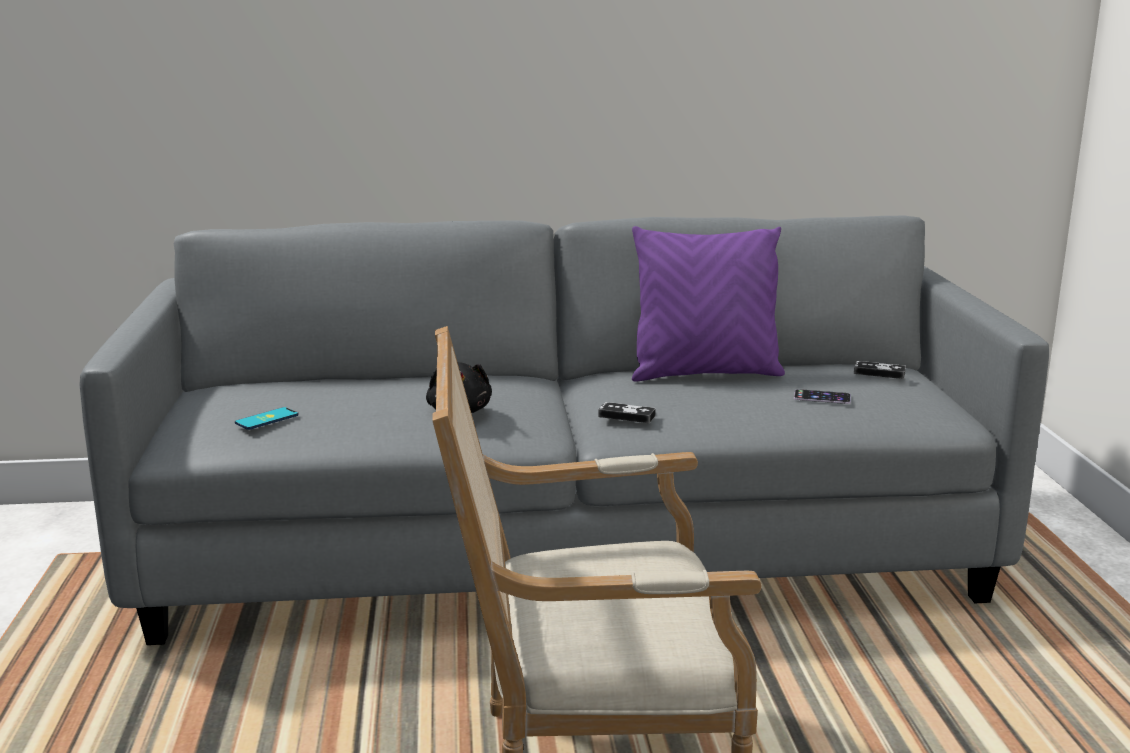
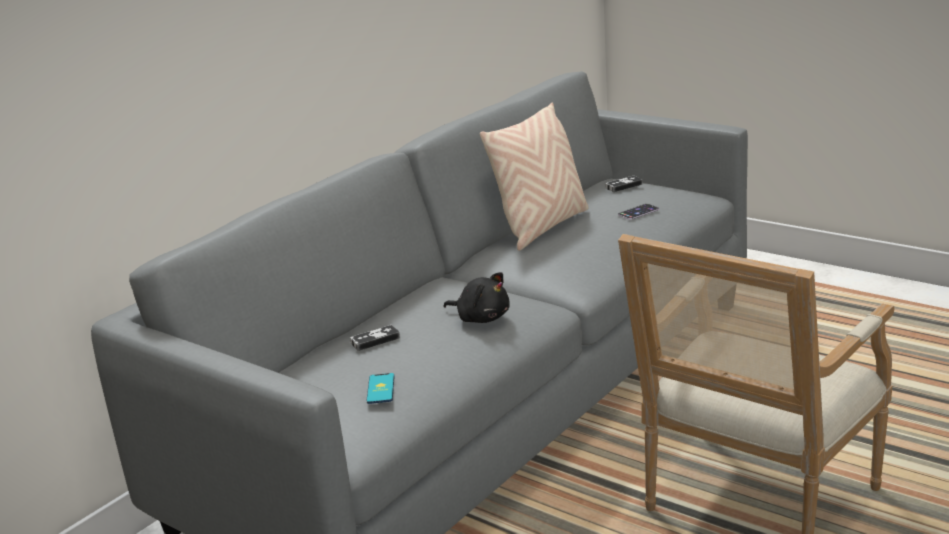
camera: 45 degrees left, 5 degrees up
game controller [598,402,656,423] -> game controller moved to [350,325,400,351]
purple pillow [632,226,785,382] -> beige pillow [480,103,588,251]

